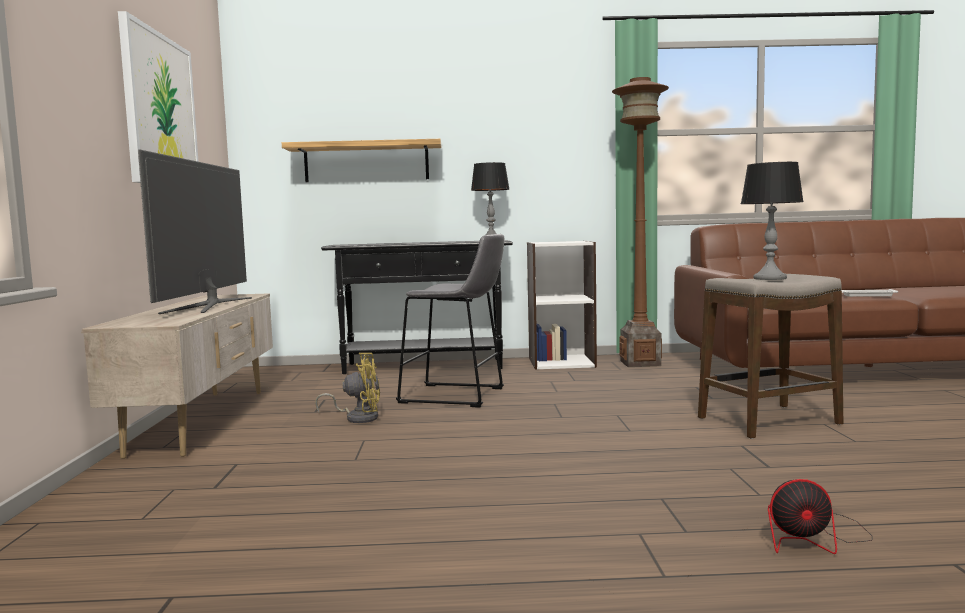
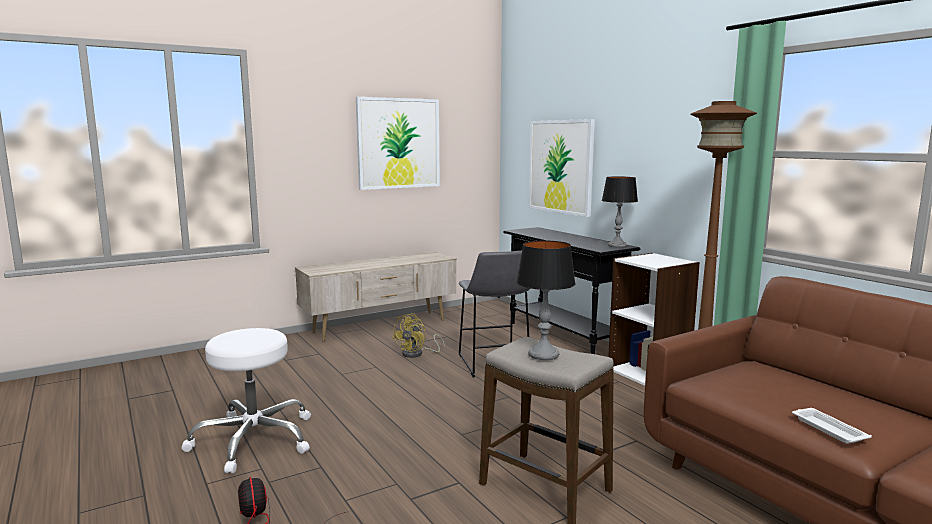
camera: 60 degrees right, 5 degrees up
television [138,149,252,314] -> none
shelf [282,139,441,182] -> picture [529,119,595,217]
yellow fan [315,353,380,423] -> yellow fan turned 60 degrees clockwise [392,313,445,358]
none -> white stool [182,328,311,474]

